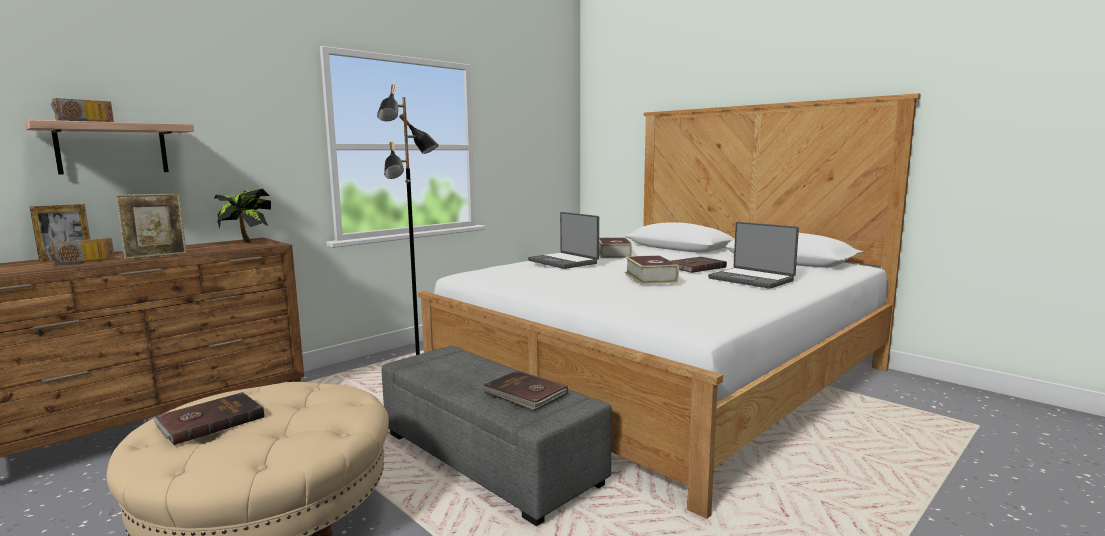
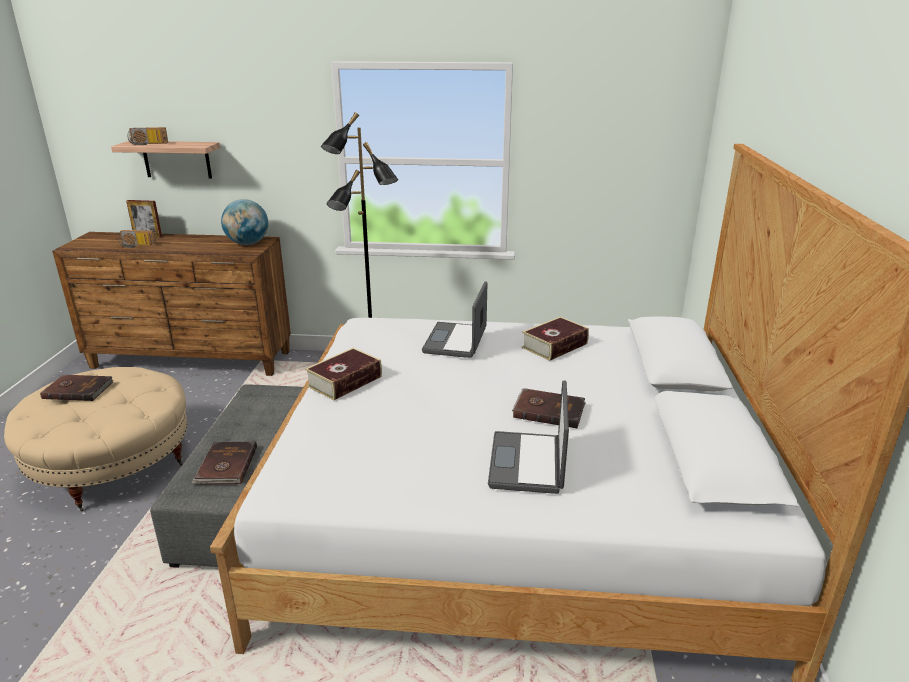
camera: 50 degrees right, 15 degrees up
picture frame [116,194,187,259] -> none
potted plant [215,189,271,243] -> globe [221,199,268,245]
book [625,255,679,284] -> book moved to [305,348,382,400]

